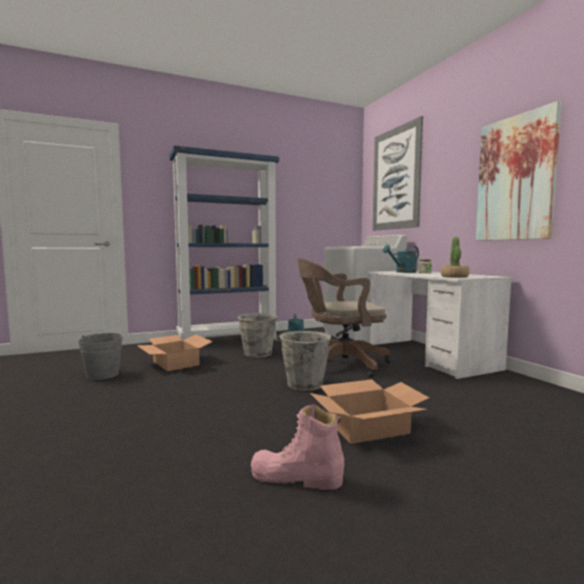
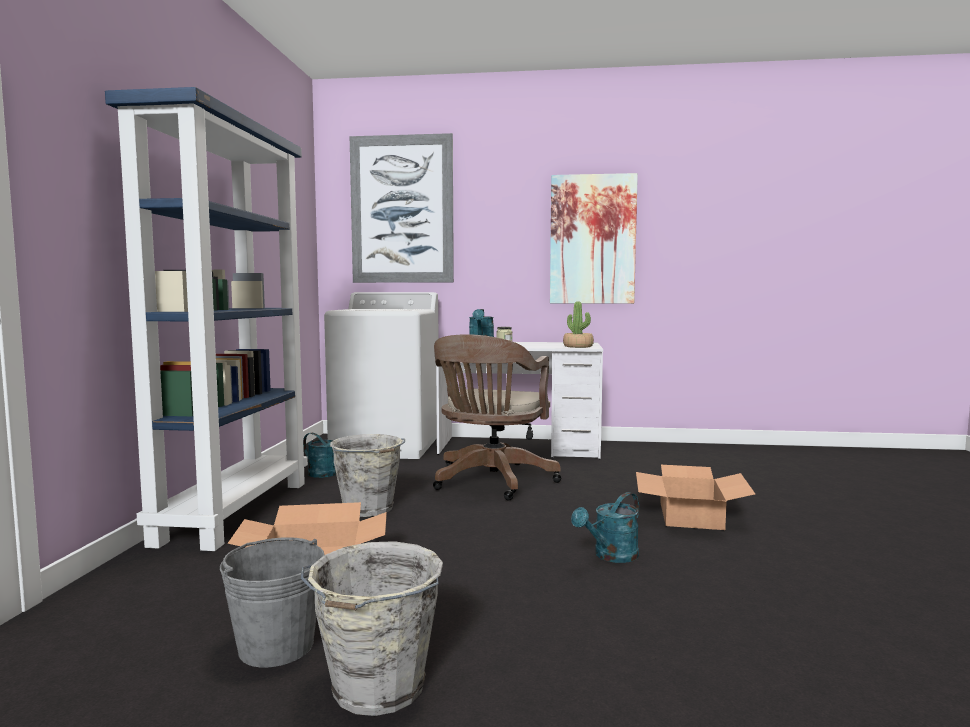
camera: 60 degrees left, 0 degrees up
pink boot [251,404,344,490] -> none
grey bucket [273,331,331,391] -> grey bucket moved to [301,541,443,716]
none -> turquoise watering can [571,492,639,563]

